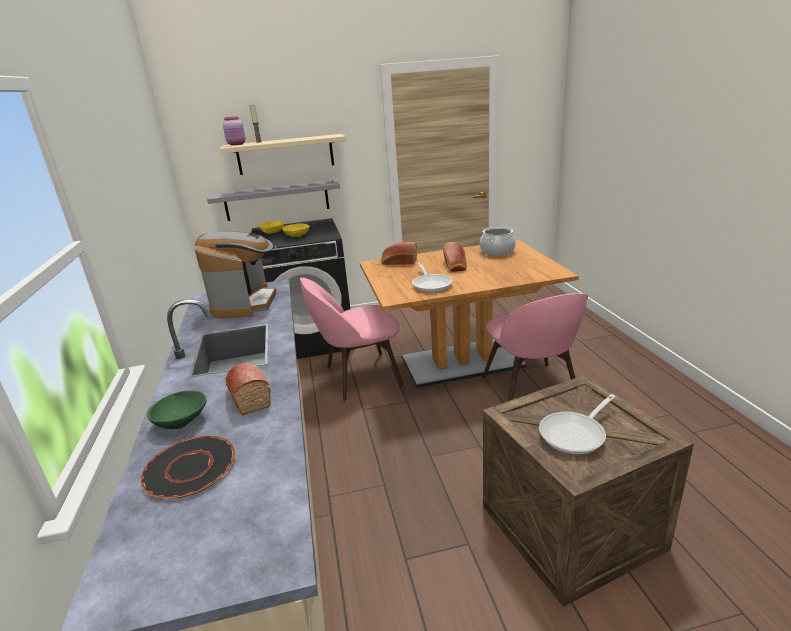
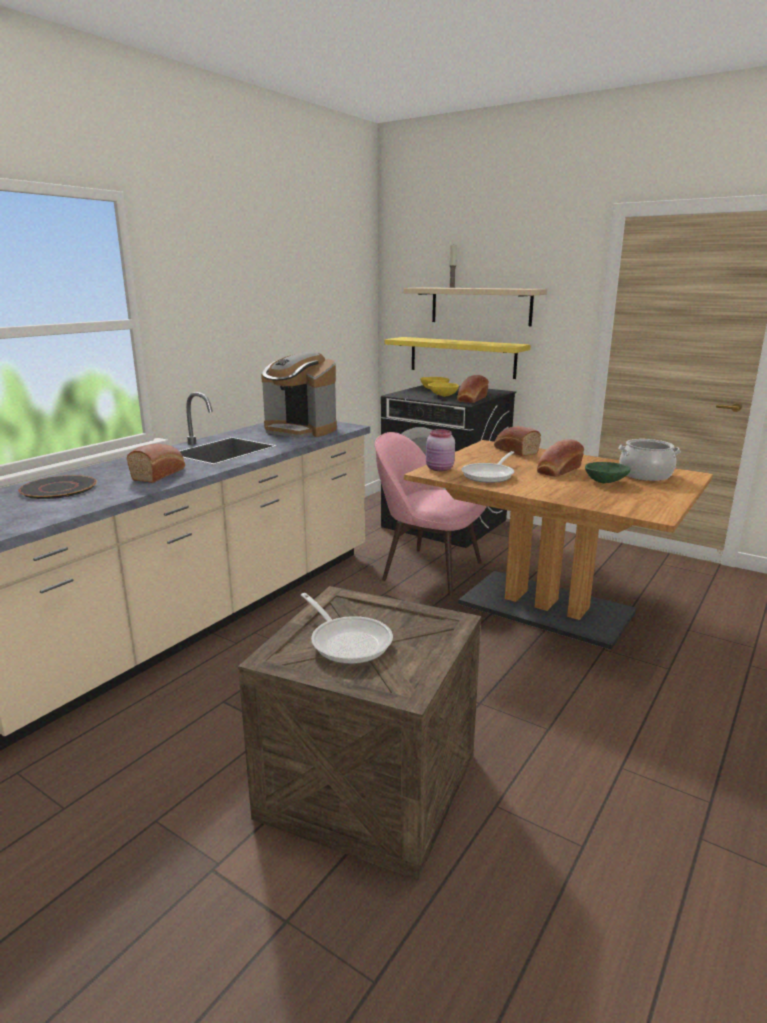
camera: 45 degrees right, 5 degrees down
green bowl [147,390,207,429] -> green bowl moved to [585,462,630,483]
coffee machine [194,231,276,318] -> coffee machine turned 75 degrees clockwise [261,352,337,438]
grey shelf [207,179,340,221] -> yellow shelf [385,337,531,379]
pink jar [223,116,245,145] -> pink jar moved to [426,429,455,471]
pink chair [482,293,588,401] -> none
frying pan [539,394,616,455] -> frying pan turned 135 degrees counterclockwise [301,593,393,664]
none -> bread [457,375,489,403]

